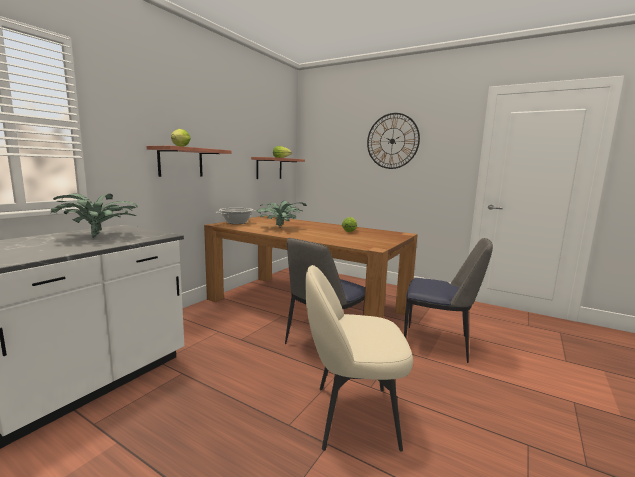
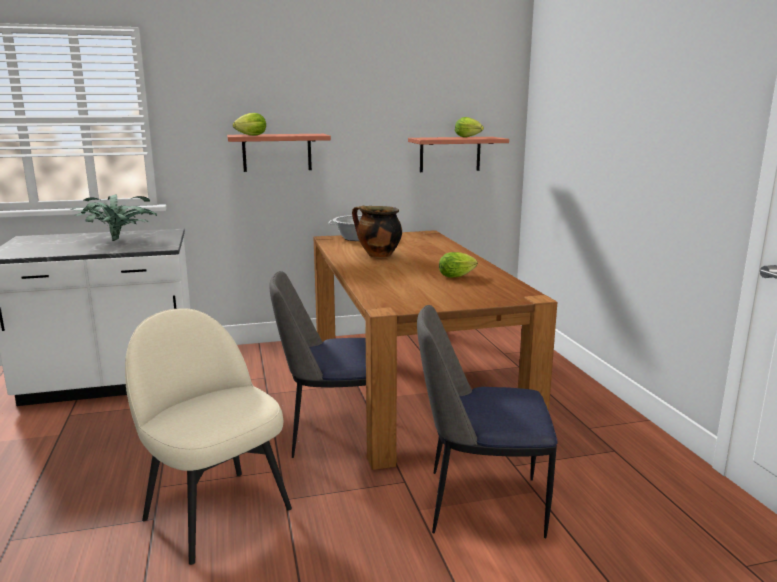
camera: 45 degrees right, 5 degrees up
potted plant [257,201,307,228] -> cooking pot [352,206,402,258]
wall clock [367,113,420,169] -> none
chair [404,238,493,363] -> chair turned 120 degrees clockwise [417,305,557,538]

